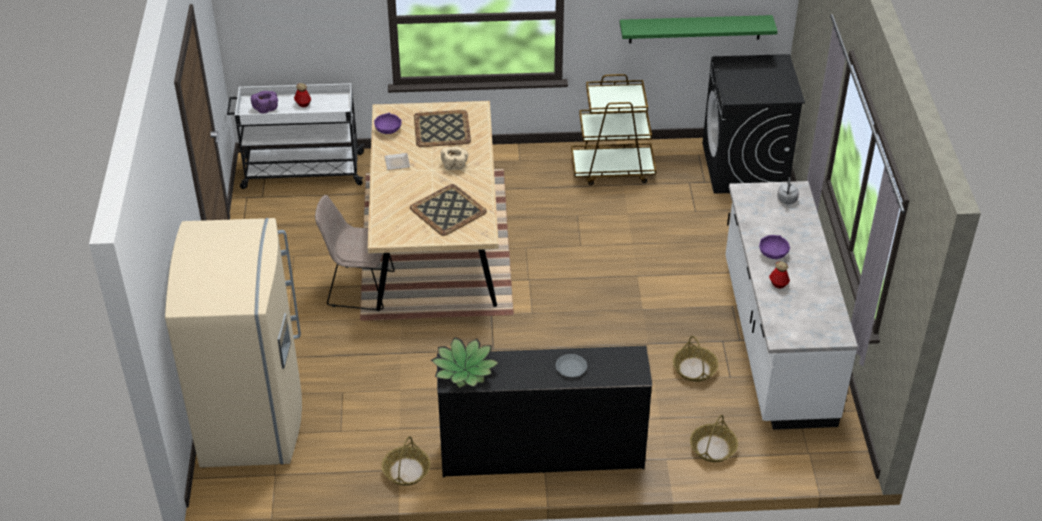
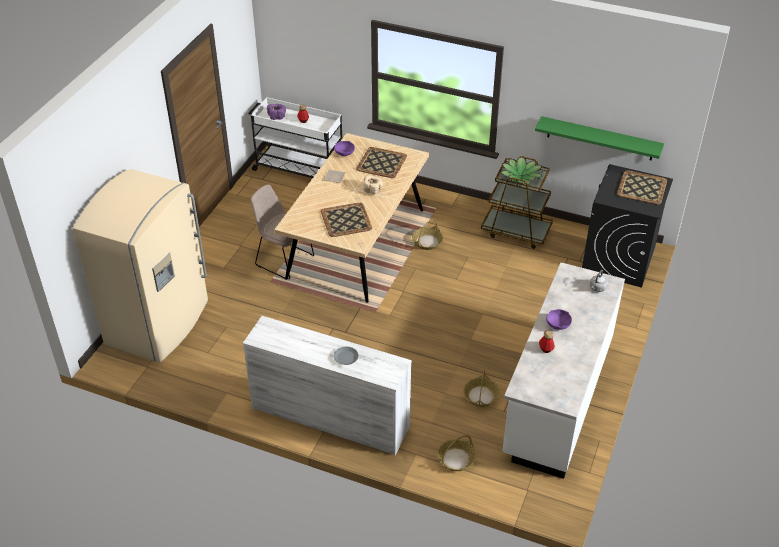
camera: 25 degrees right, 0 degrees up
basket [382,436,430,486] -> basket moved to [412,219,444,250]
potted plant [431,337,499,388] -> potted plant moved to [500,157,542,185]
black dresser [437,346,652,477] -> white dresser [243,316,412,455]
none -> tray [617,170,667,205]

